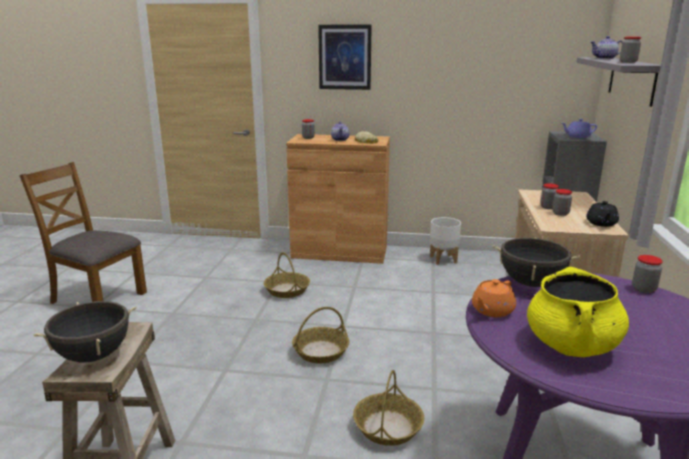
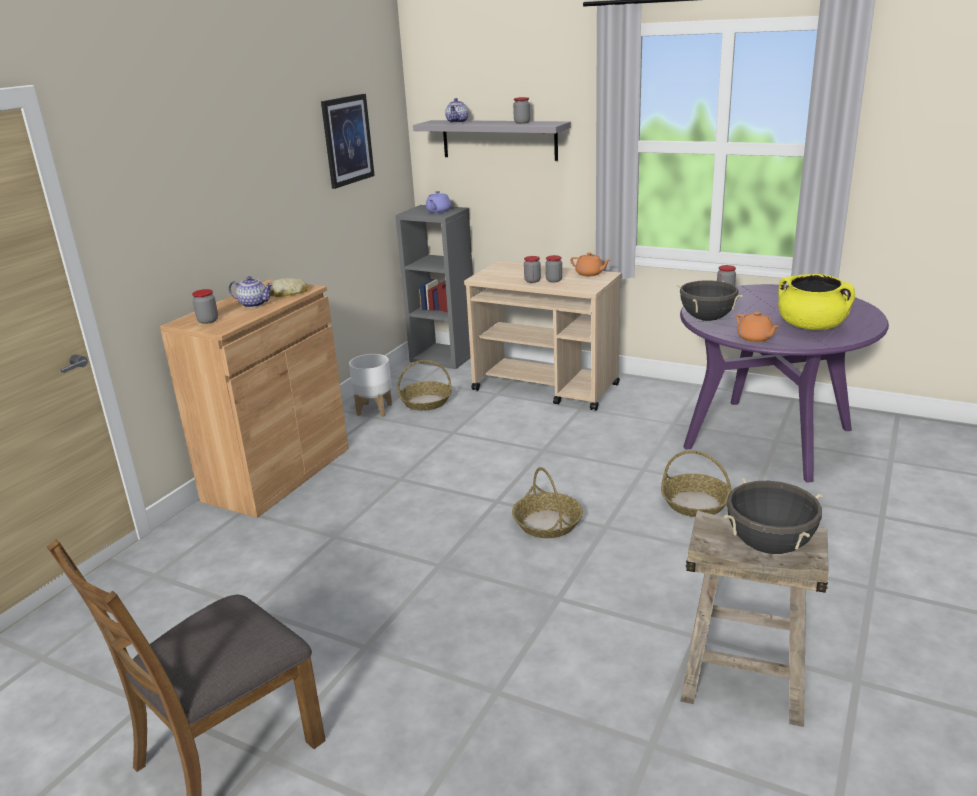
camera: 70 degrees left, 5 degrees up
basket [263,253,310,298] -> basket moved to [398,360,452,411]
picture [318,25,372,90] -> picture moved to [321,94,375,189]
black teapot [586,201,619,227] -> orange teapot [570,252,611,276]

